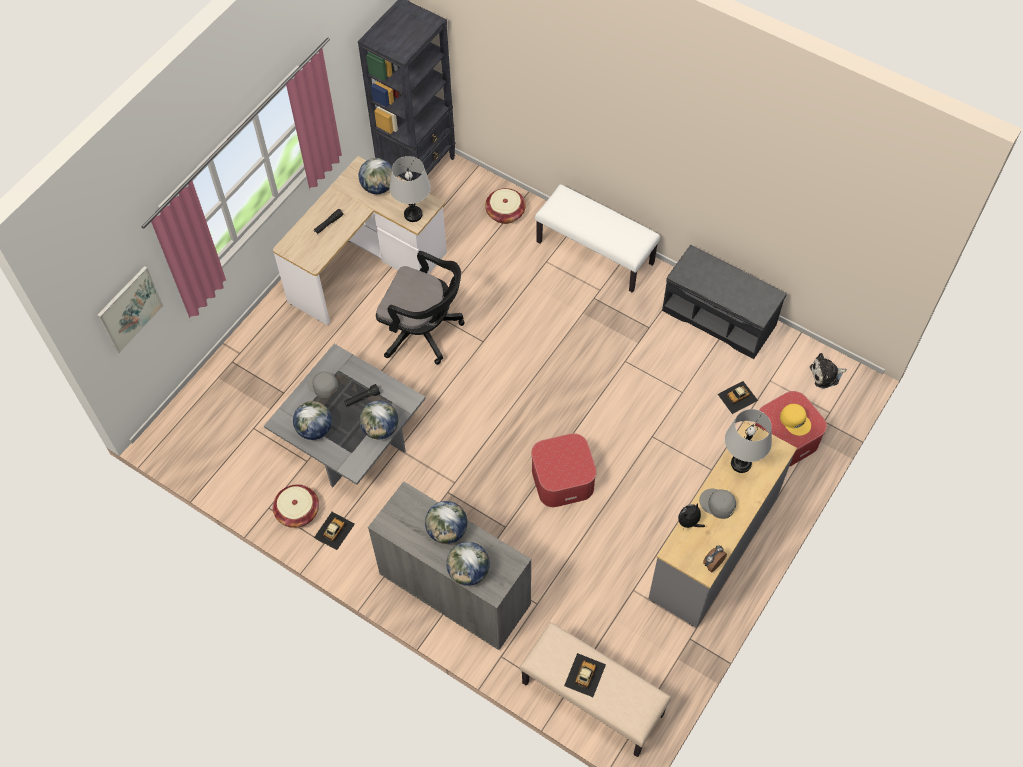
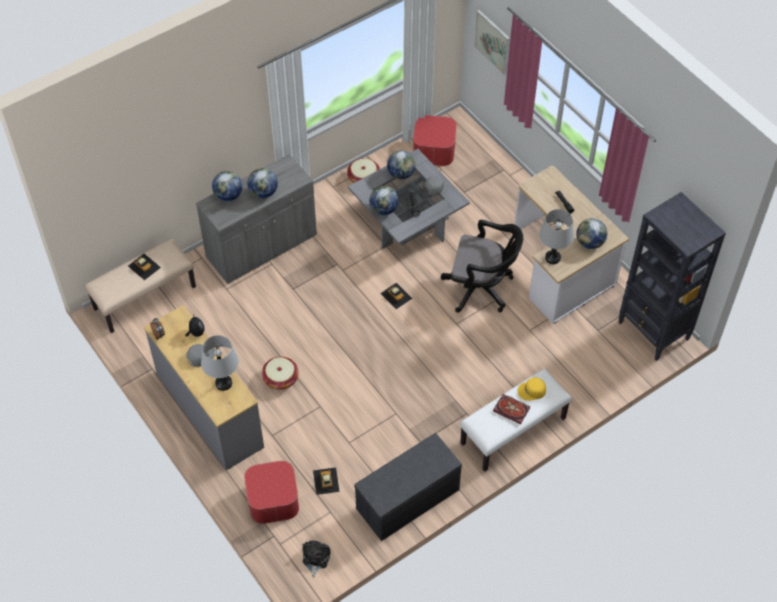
camera: 110 degrees right, 5 degrees down
toy car [314,512,355,550] -> toy car moved to [380,283,412,309]
black office chair [376,251,465,365] -> black office chair turned 120 degrees counterclockwise [441,220,523,313]
basket [485,188,526,224] -> basket moved to [262,357,299,390]
ottoman [531,433,596,507] -> ottoman moved to [413,115,457,166]
yellow cap [780,404,811,436] -> yellow cap moved to [517,377,546,401]
none -> book [493,394,530,424]

